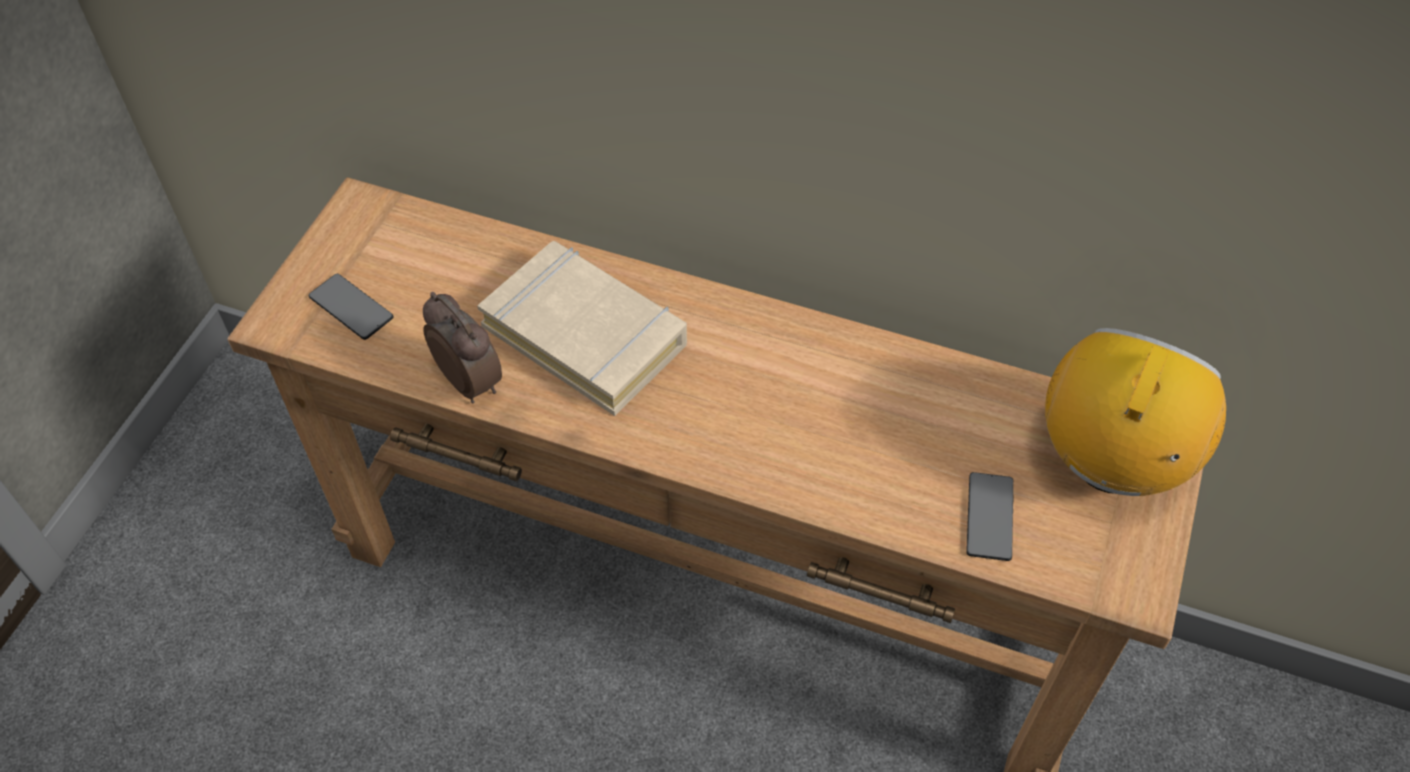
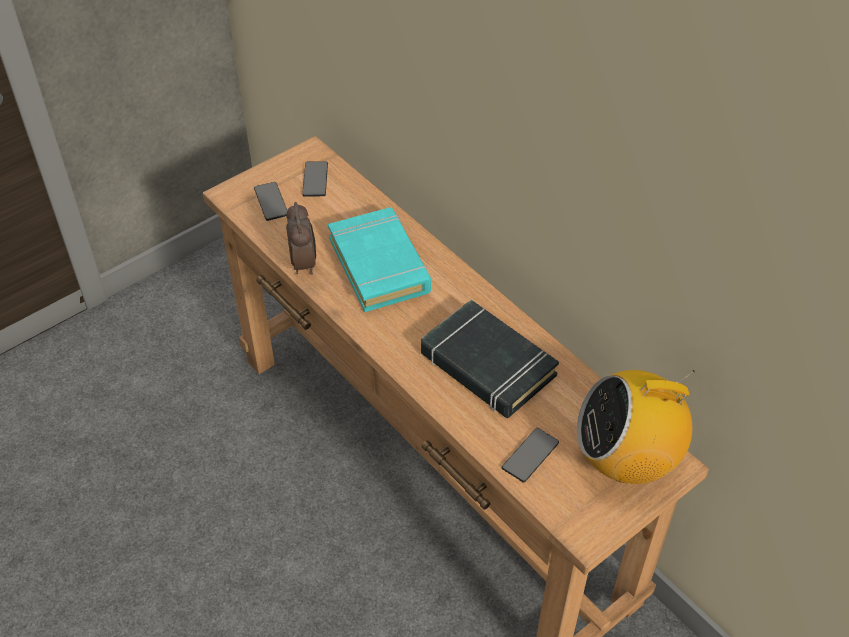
camera: 30 degrees right, 5 degrees down
beige book [477,241,687,416] -> turquoise book [328,207,431,312]
radio [1045,328,1226,496] -> radio turned 150 degrees counterclockwise [577,370,695,484]
none -> phone [302,161,328,197]
none -> black book [421,300,559,418]

